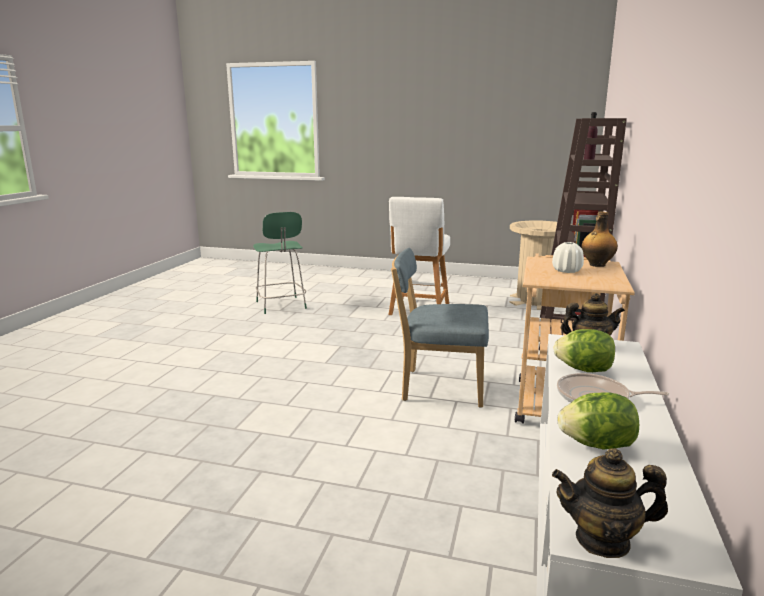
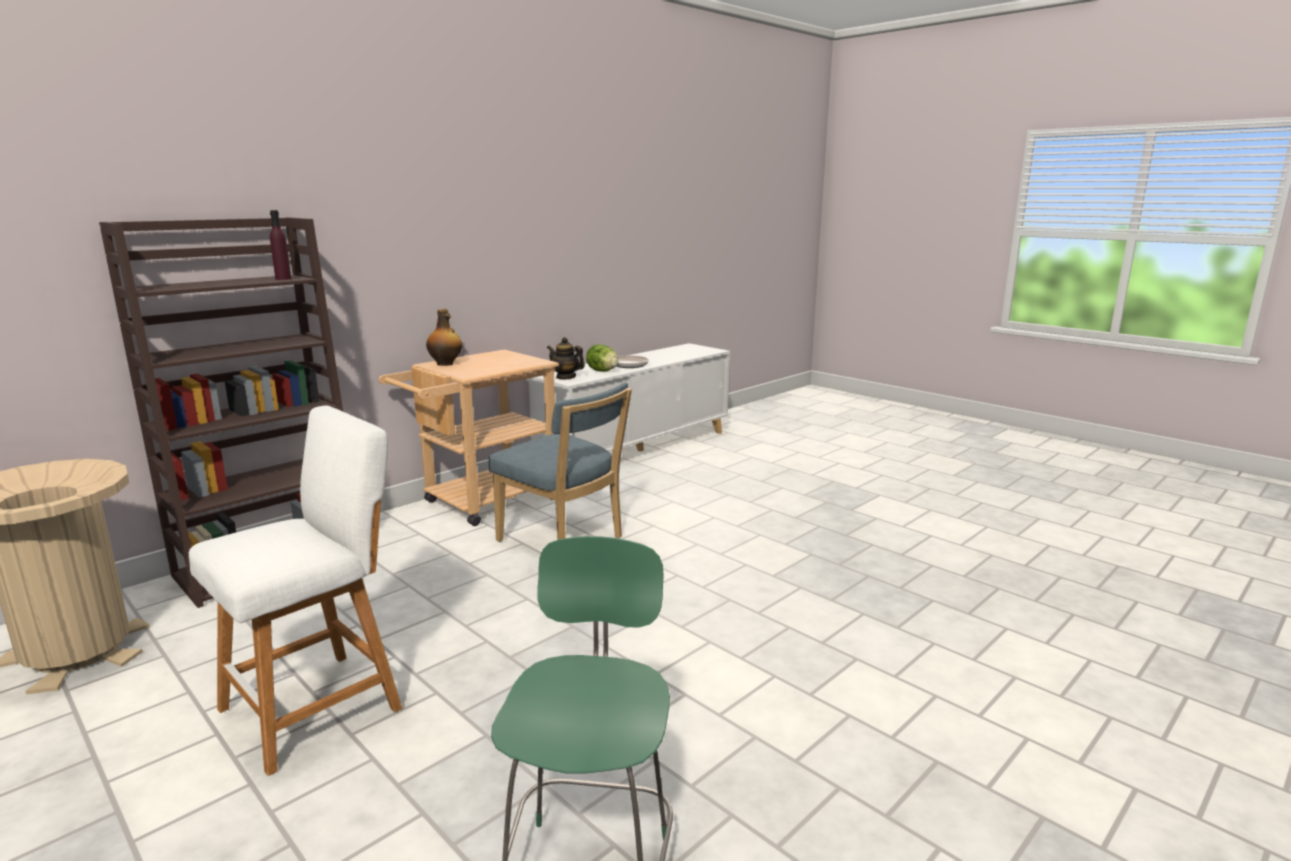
camera: 150 degrees left, 0 degrees up
white vase [552,242,584,273] -> none
teapot [552,448,668,558] -> none
lettuce [558,392,639,449] -> none

